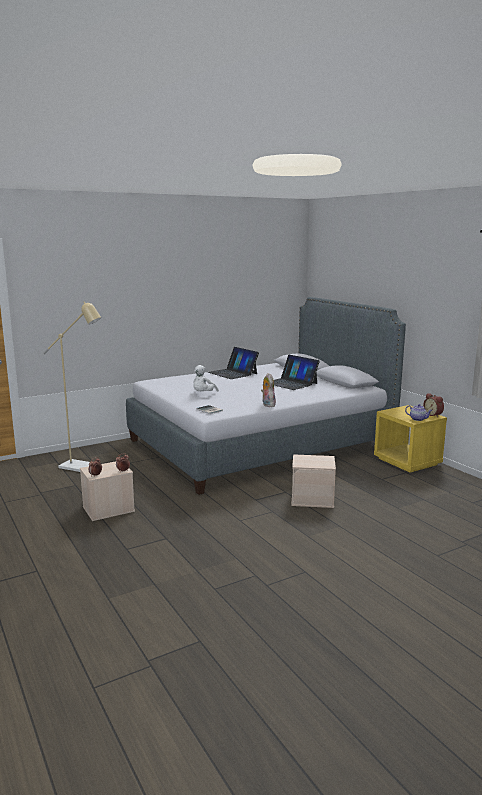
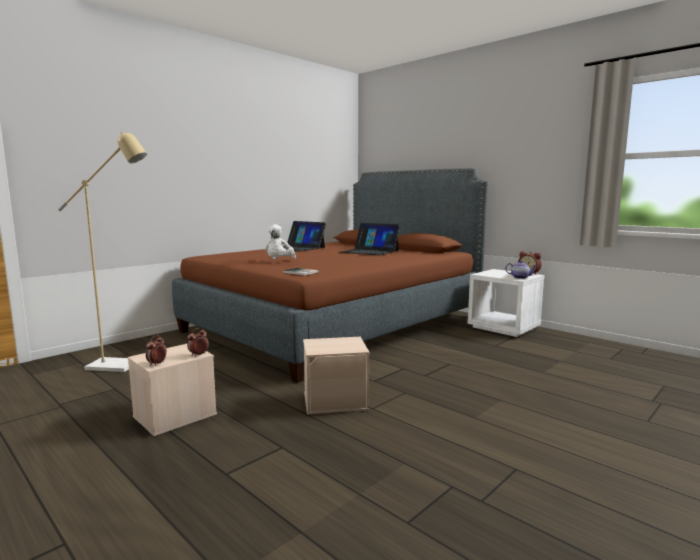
camera: 15 degrees left, 5 degrees down
grey bed [126,297,406,495] -> brown bed [172,168,488,383]
plush toy [261,373,276,407] -> none
beige storage box [291,454,336,508] -> beige storage box moved to [303,337,370,415]
yellow nightstand [374,405,447,473] -> white nightstand [468,269,544,337]

